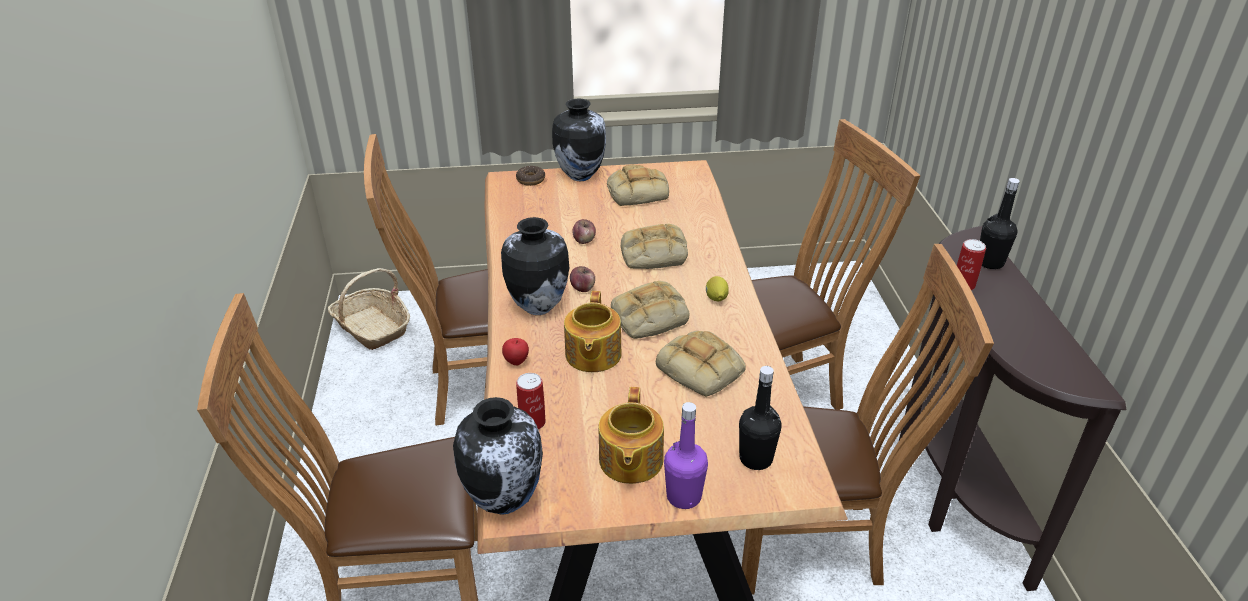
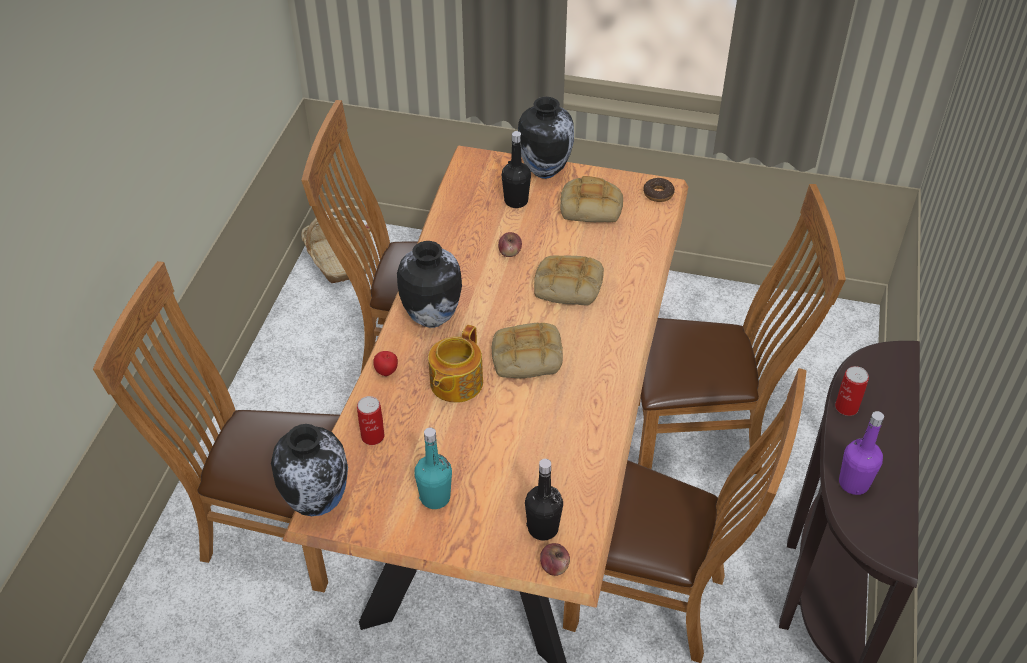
camera: 20 degrees right, 10 degrees up
donut [516,166,545,186] -> donut moved to [643,178,675,202]
apple [570,266,595,292] -> apple moved to [540,543,570,576]
teapot [599,387,664,484] -> turquoise bottle [414,427,452,509]
bread [656,331,746,397] -> none
purple bottle [664,402,708,509] -> purple bottle moved to [839,411,884,495]
lemon [706,276,729,301] -> none
black bottle [980,178,1020,269] -> black bottle moved to [502,131,531,208]

